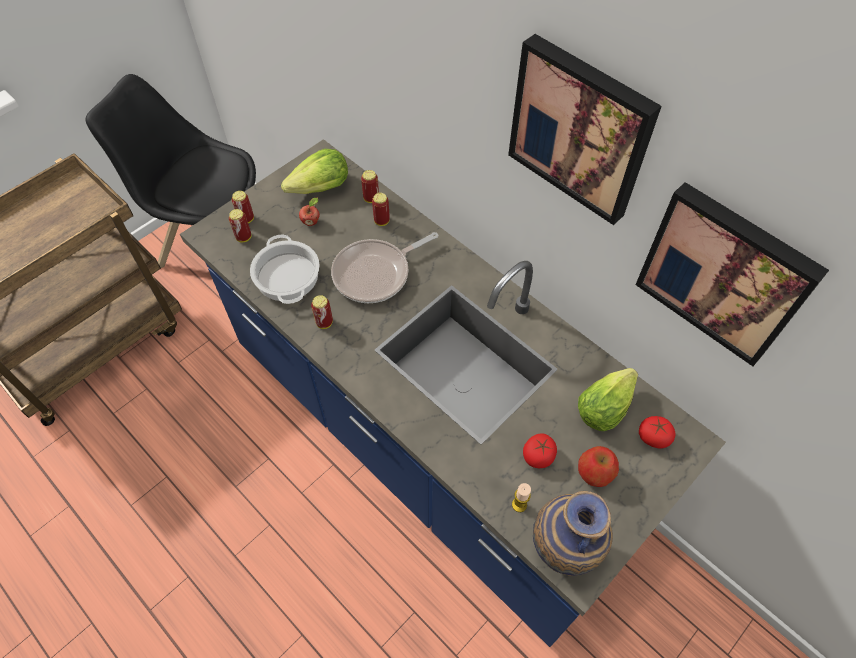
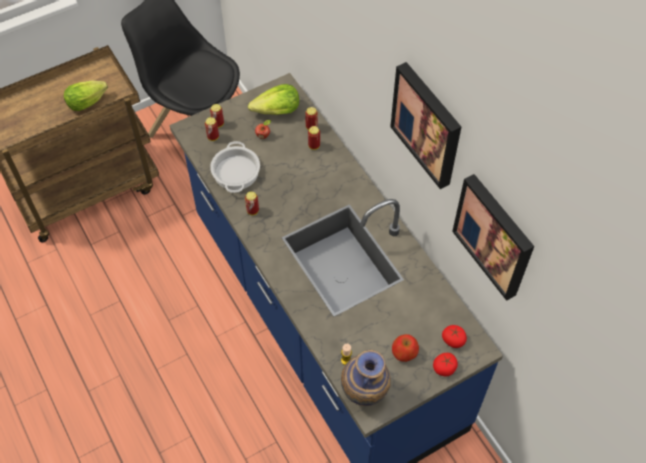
camera: 15 degrees right, 0 degrees up
frying pan [331,232,438,303] -> none
tomato [523,433,557,468] -> tomato moved to [433,353,458,376]
lettuce [578,368,638,431] -> lettuce moved to [64,81,108,111]

